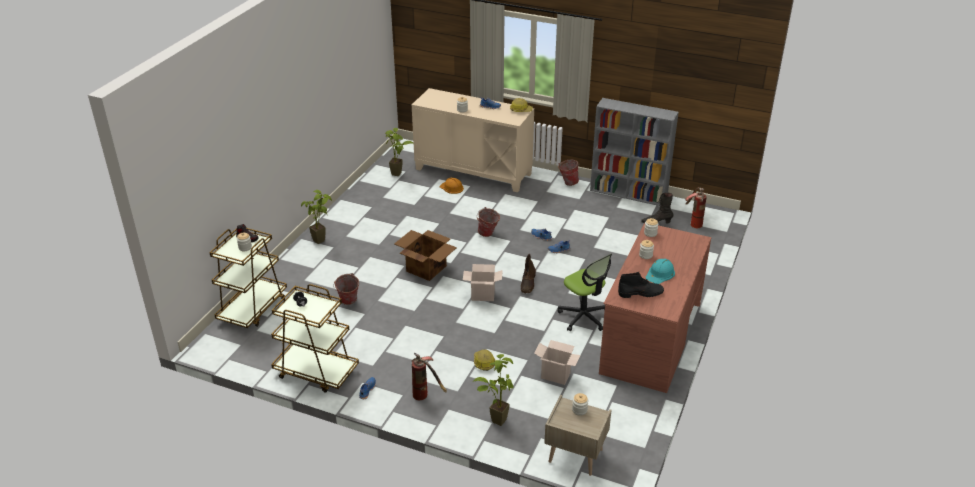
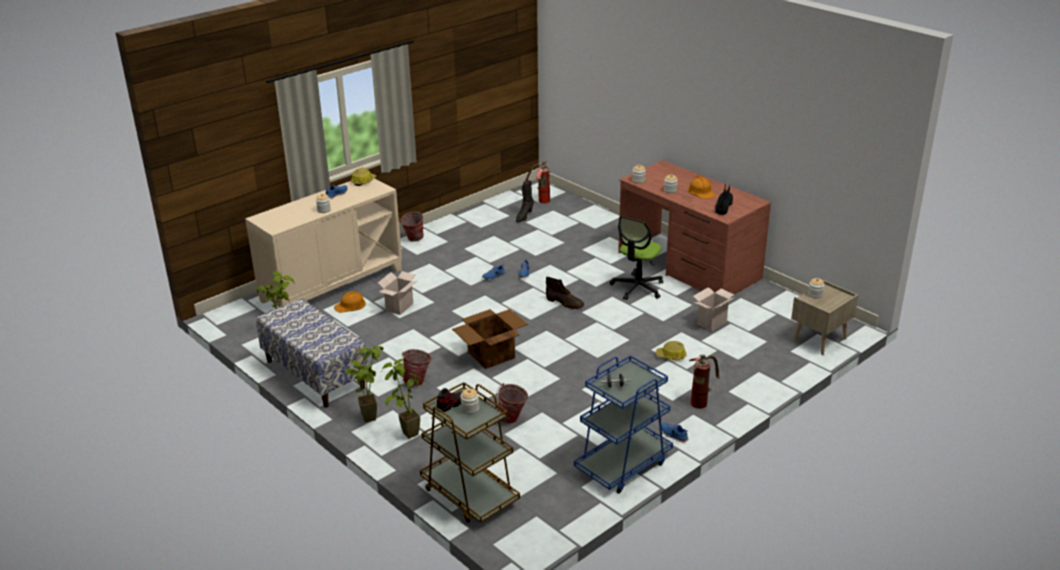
camera: 65 degrees left, 5 degrees down
brown cart [271,284,359,392] -> blue cart [574,355,673,494]
cardboard box [463,264,503,301] -> cardboard box moved to [378,271,417,315]
potted plant [472,354,514,426] -> potted plant moved to [382,359,425,439]
bucket [477,207,500,237] -> bucket moved to [402,349,432,386]
office chair [558,254,612,331] -> office chair turned 135 degrees clockwise [610,216,663,300]
grey bookcase [590,98,679,206] -> none
turquoise hard hat [646,259,675,284] -> orange hard hat [688,177,715,199]
none -> bench [256,299,368,408]

